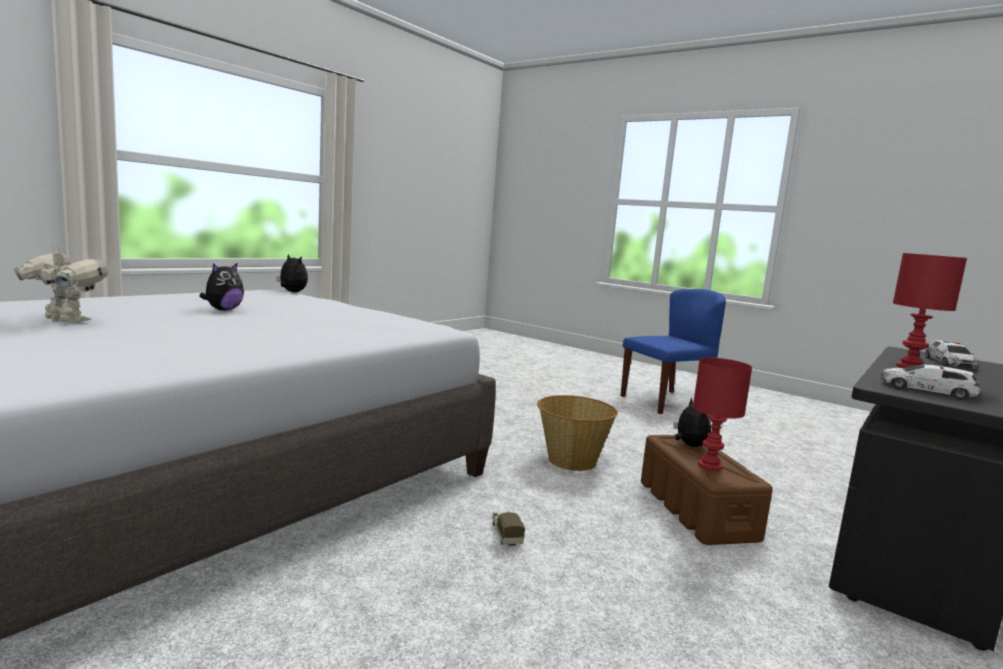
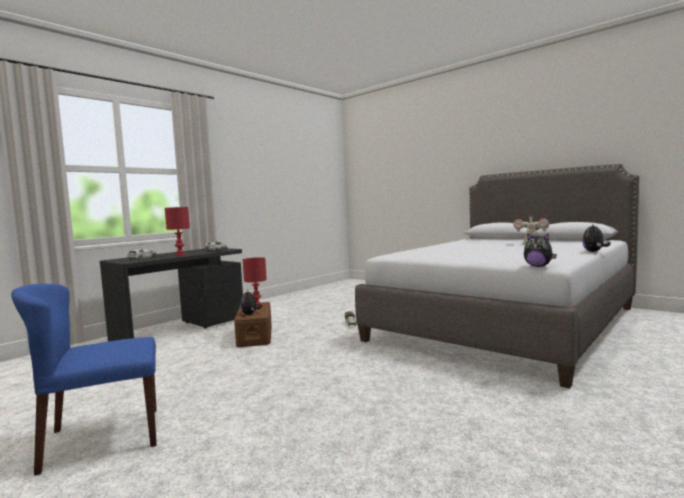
camera: 175 degrees left, 5 degrees down
plush toy [199,262,244,311] -> plush toy moved to [582,223,611,252]
basket [537,395,618,471] -> none

